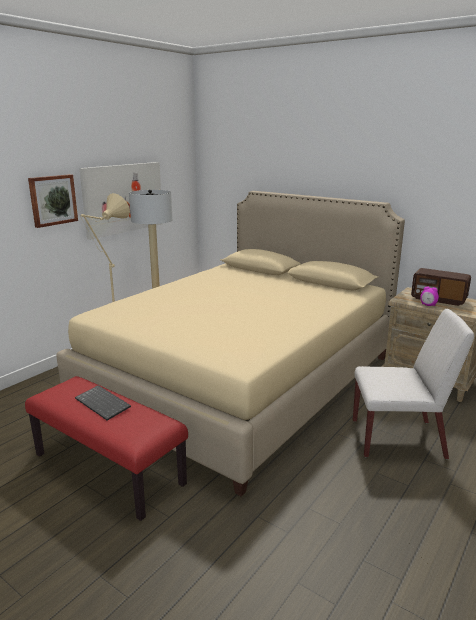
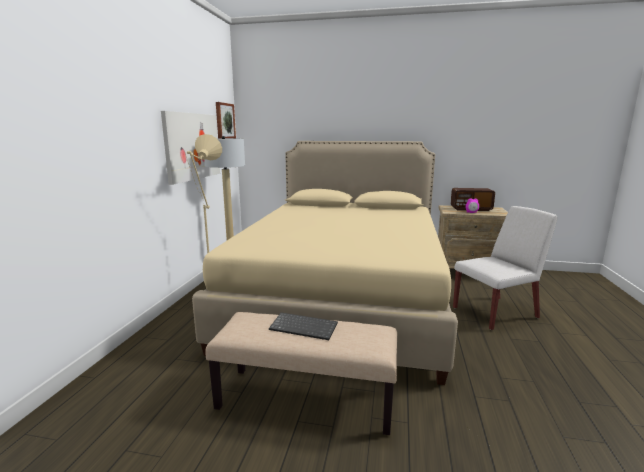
camera: 25 degrees left, 5 degrees down
red bench [25,376,188,521] -> beige bench [205,312,397,435]
picture [28,174,78,228] -> picture moved to [216,102,236,138]

